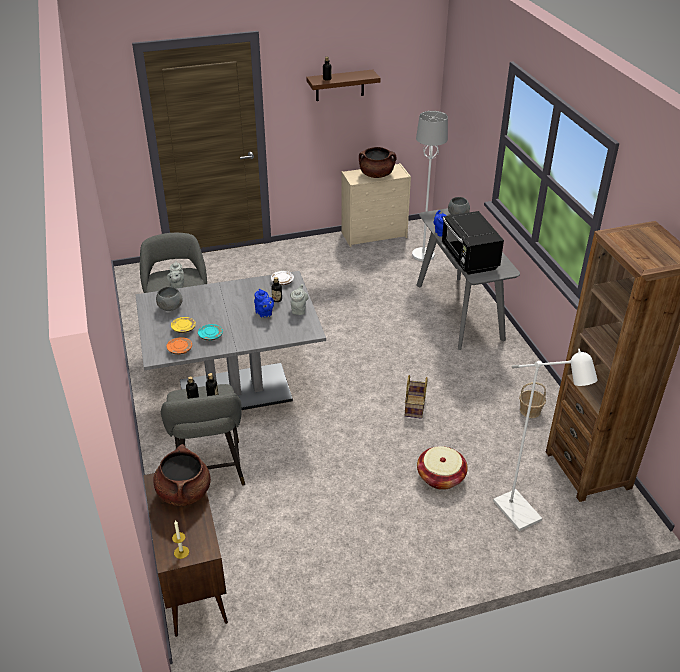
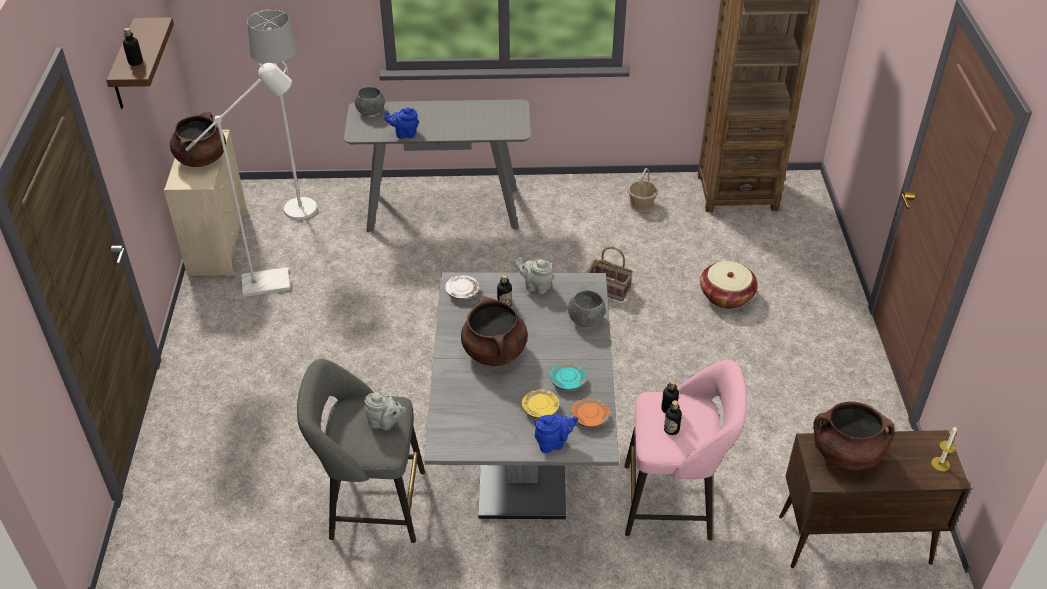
camera: 75 degrees left, 5 degrees up
grey bowl [156,286,183,311] -> grey bowl moved to [568,290,605,327]
grey stool [161,384,245,486] -> pink stool [624,360,747,540]
blue teapot [254,289,274,318] -> blue teapot moved to [535,414,578,453]
black microwave [441,211,504,275] -> none
white floor lamp [493,349,598,531] -> white floor lamp moved to [185,63,292,297]
none -> brown cooking pot [461,296,528,366]

